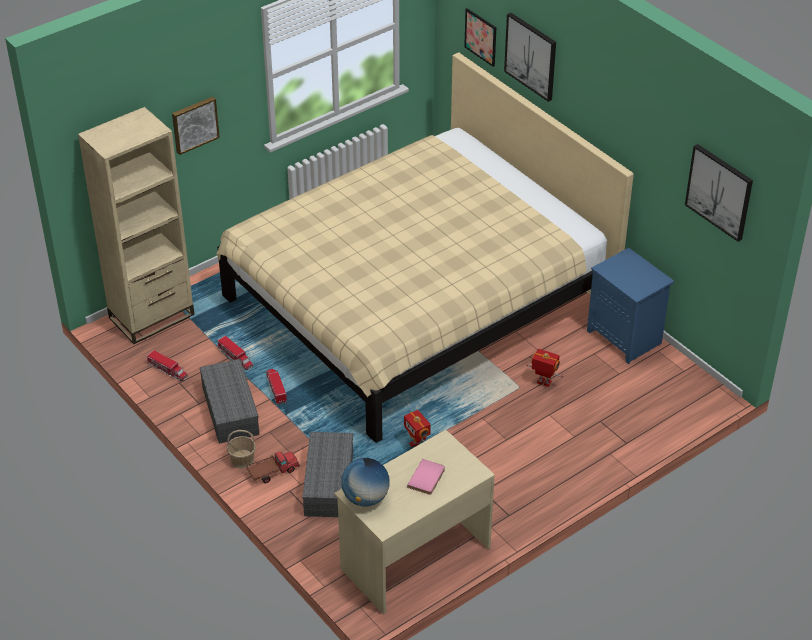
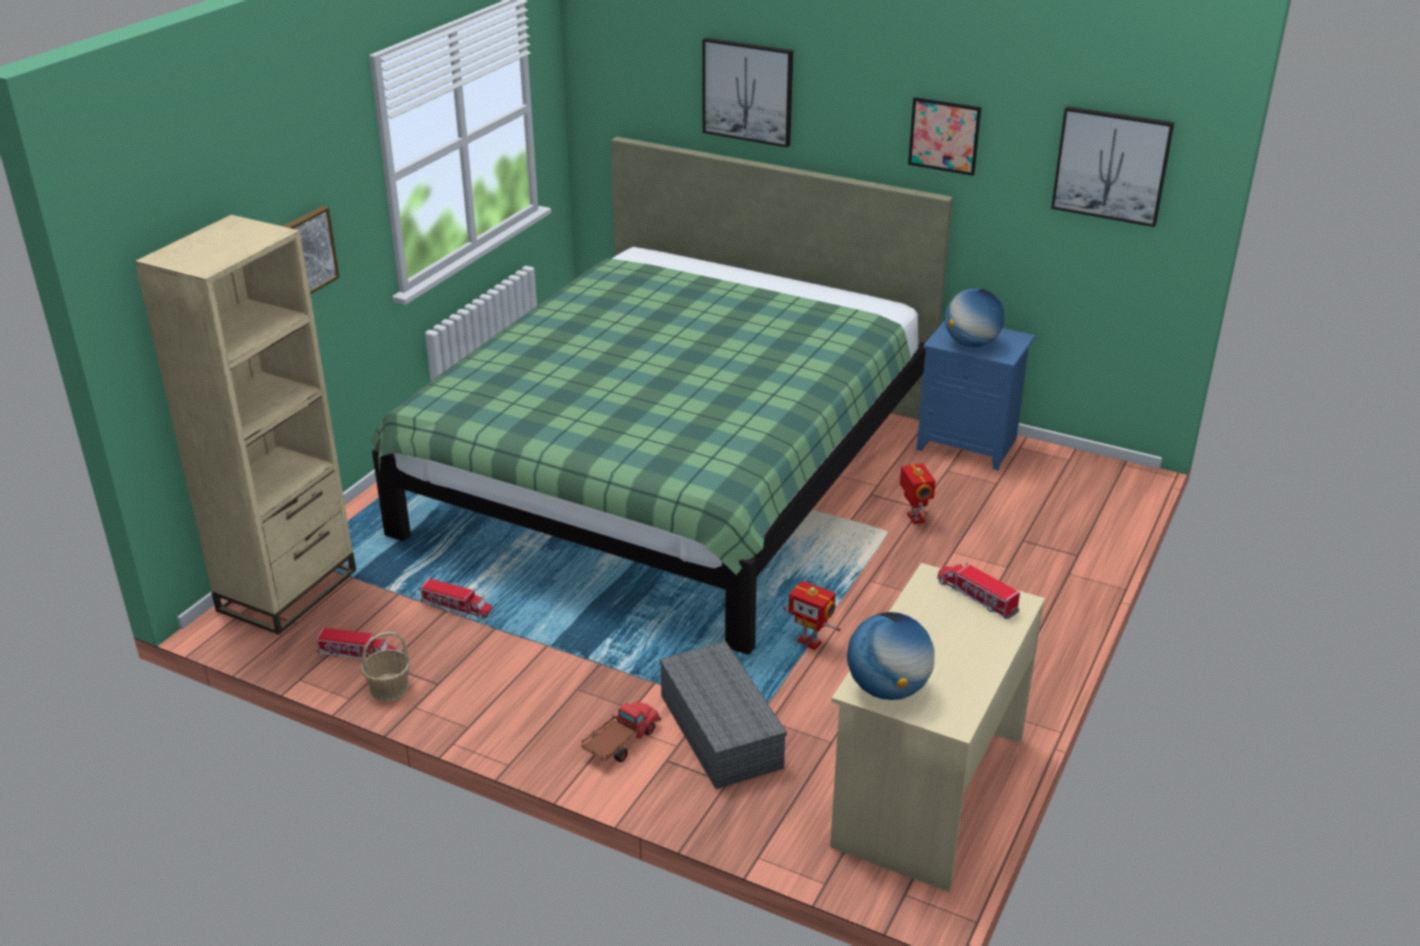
camera: 25 degrees left, 10 degrees down
grey storage box [200,359,259,444] -> none
beige bed [217,53,634,443] -> green bed [371,137,953,655]
basket [227,430,256,468] -> basket moved to [361,632,410,702]
toy truck [266,369,287,405] -> toy truck moved to [937,563,1020,619]
pink book [407,459,445,495] -> none
picture [464,8,496,67] -> picture moved to [908,97,981,176]
toy robot [526,349,563,387] -> toy robot turned 75 degrees clockwise [900,463,936,524]
none -> globe [945,288,1004,347]

